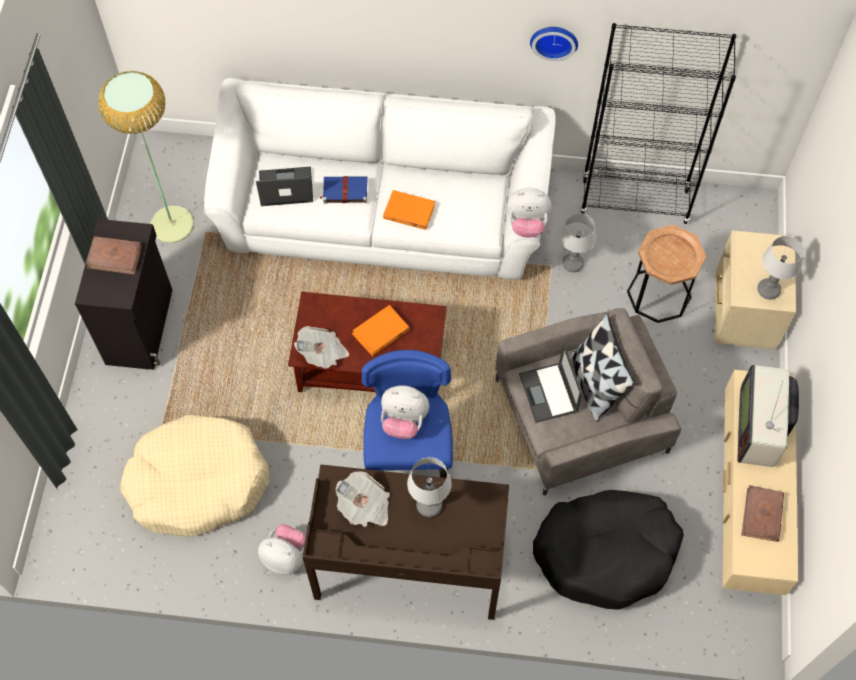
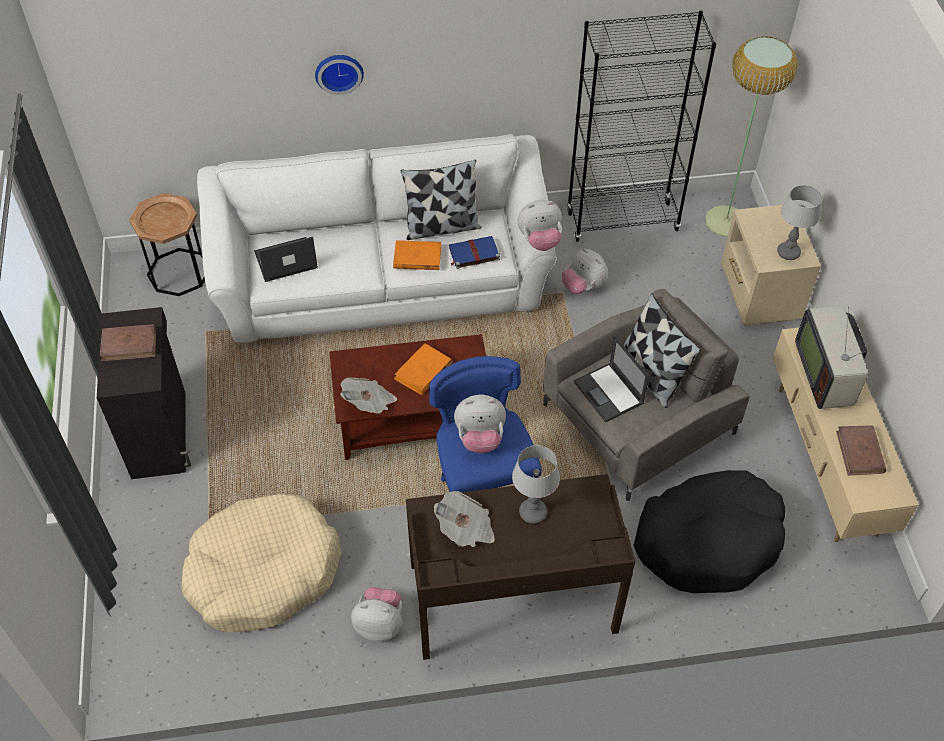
camera: 15 degrees left, 10 degrees down
floor lamp [98,71,194,243] -> floor lamp moved to [705,36,798,237]
blue book [319,176,367,203] -> blue book moved to [449,236,500,269]
wall clock [530,27,578,61] -> wall clock moved to [315,55,364,95]
table lamp [560,213,596,272] -> plush toy [562,249,608,294]
brown side table [627,225,706,323] -> brown side table moved to [129,193,205,296]
none -> pillow [400,160,482,240]

